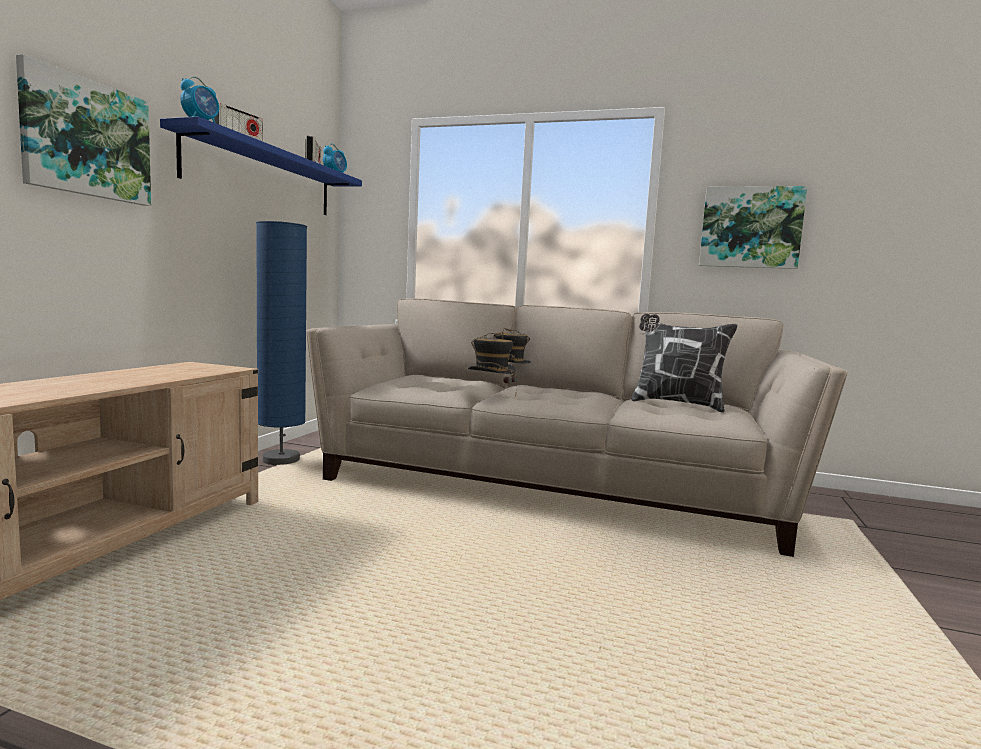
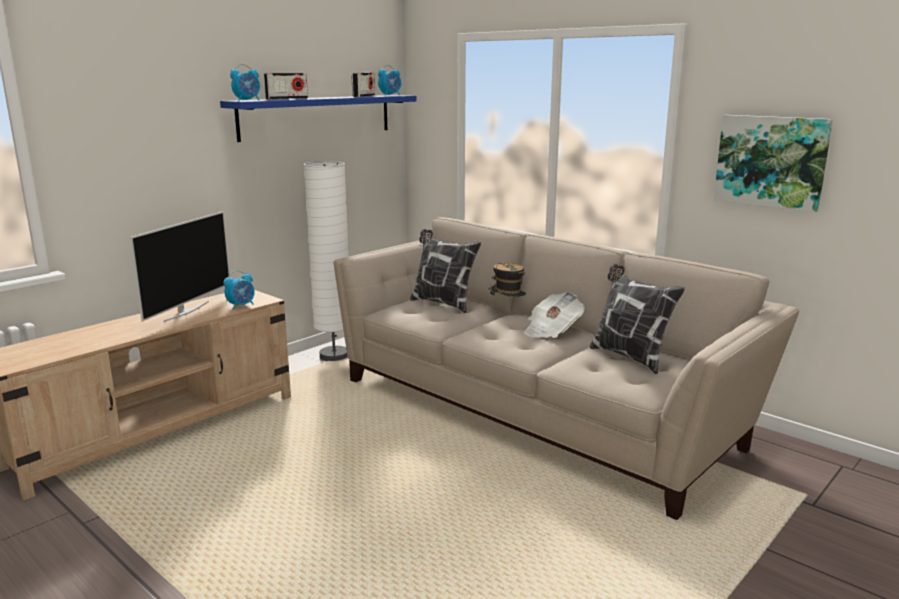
camera: 25 degrees right, 10 degrees up
picture [16,54,151,206] -> none
blue floor lamp [256,221,307,465] -> white floor lamp [304,161,349,361]
hat [467,332,517,388] -> none
none -> television [130,211,230,322]
none -> alarm clock [223,270,255,310]
none -> pillow [410,229,481,313]
none -> newspaper [524,293,585,338]

